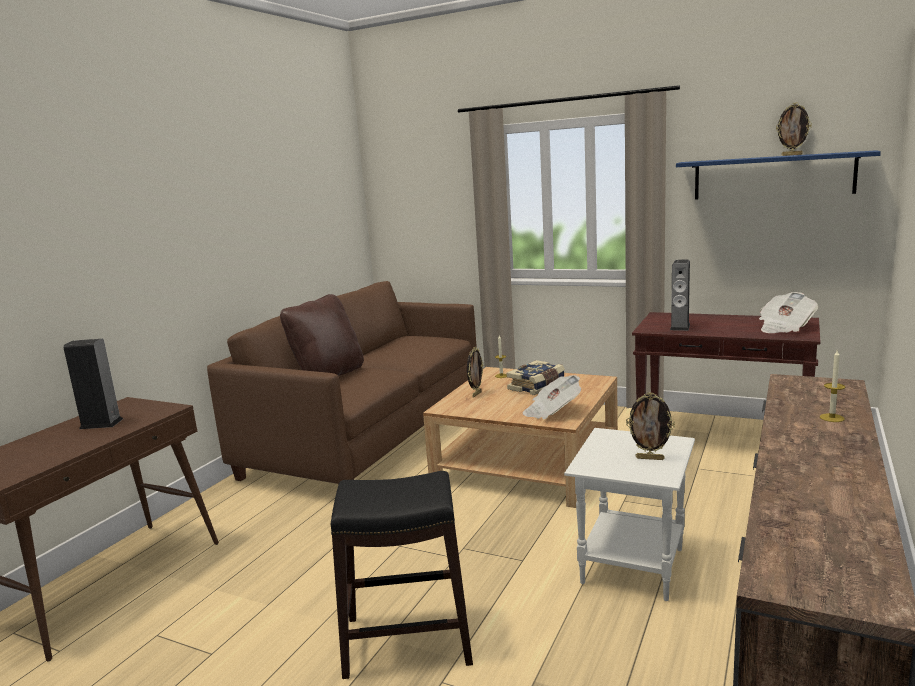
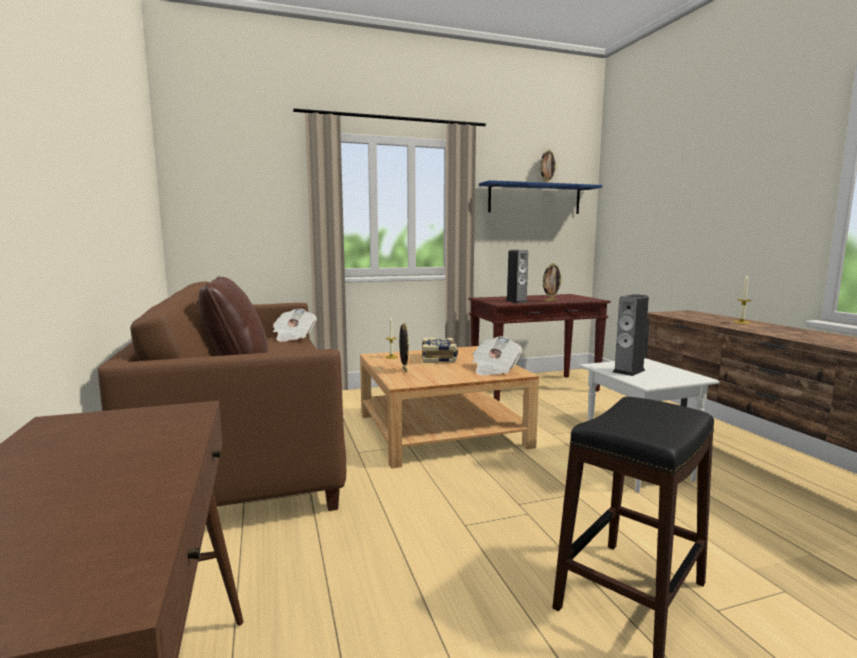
camera: 45 degrees left, 5 degrees down
speaker [63,339,123,429] -> speaker moved to [613,294,649,376]
picture frame [626,392,675,460] -> picture frame moved to [543,263,562,302]
newspaper [759,292,818,333] -> newspaper moved to [273,309,317,342]

